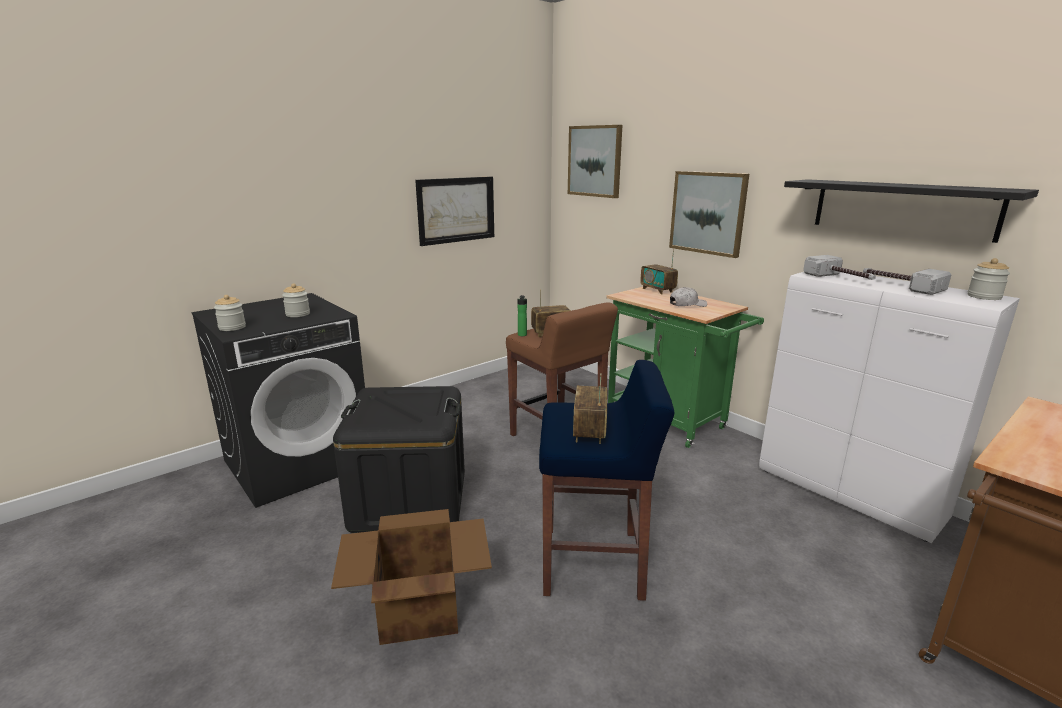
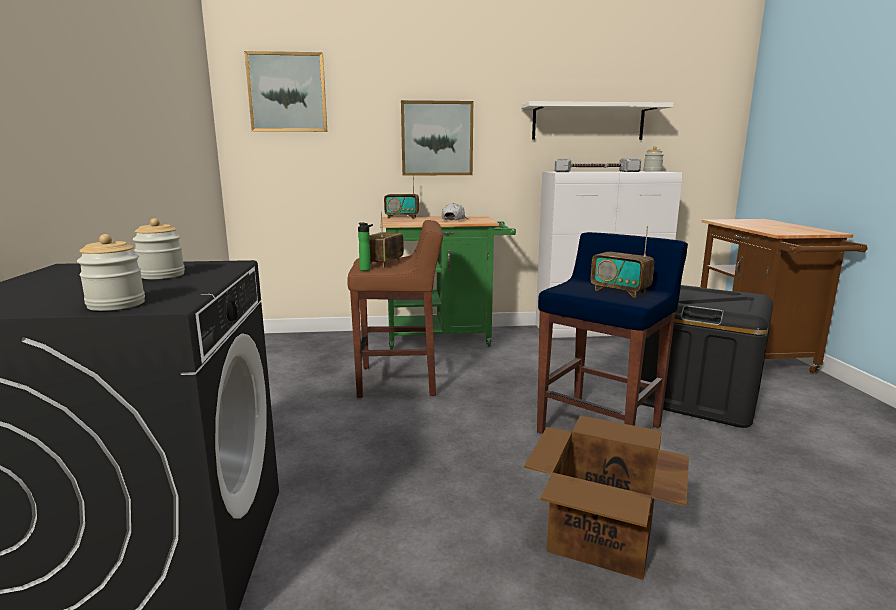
camera: 55 degrees left, 5 degrees down
black storage box [333,386,465,533] -> black storage box moved to [639,285,773,428]
picture [415,177,494,246] -> none
black shelf [784,179,1039,243] -> white shelf [521,101,674,140]

